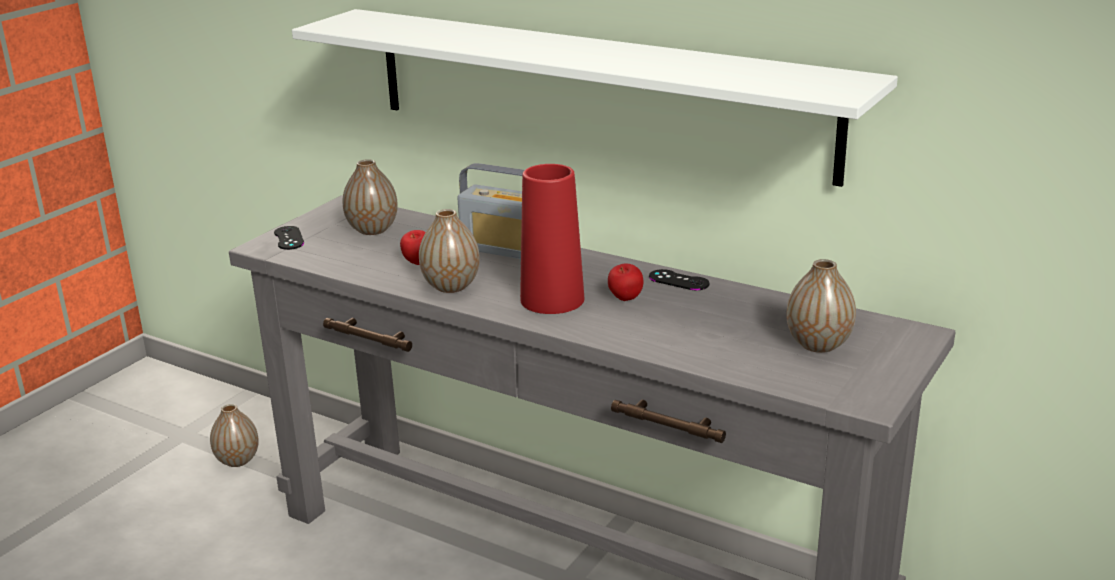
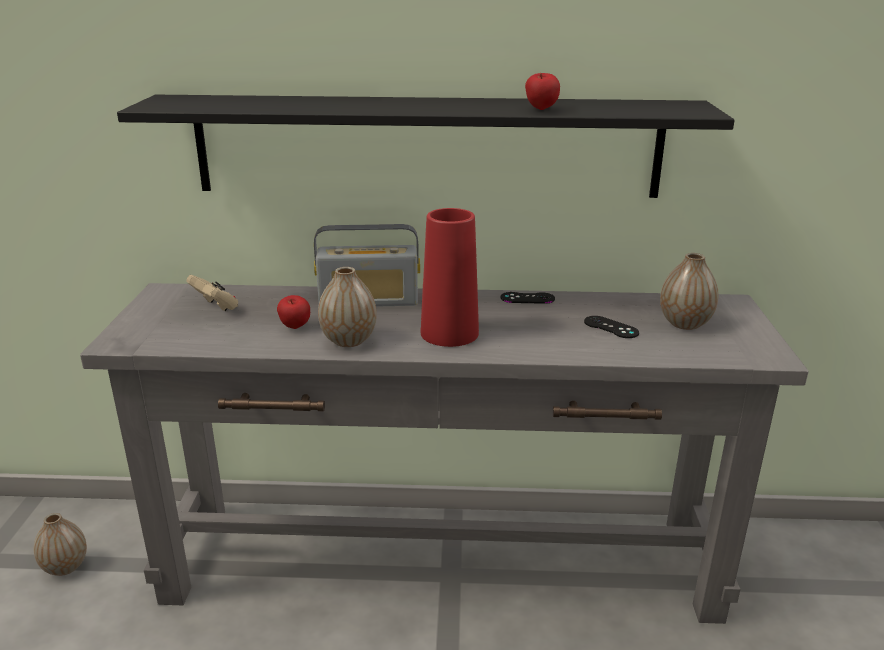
camera: 30 degrees left, 0 degrees up
black game controller [274,226,304,250] -> black game controller moved to [584,316,639,338]
white shelf [292,9,898,187] -> black shelf [117,95,735,198]
vase [342,159,398,235] -> beige game controller [187,275,238,311]
apple [608,264,643,301] -> apple moved to [525,73,560,110]

